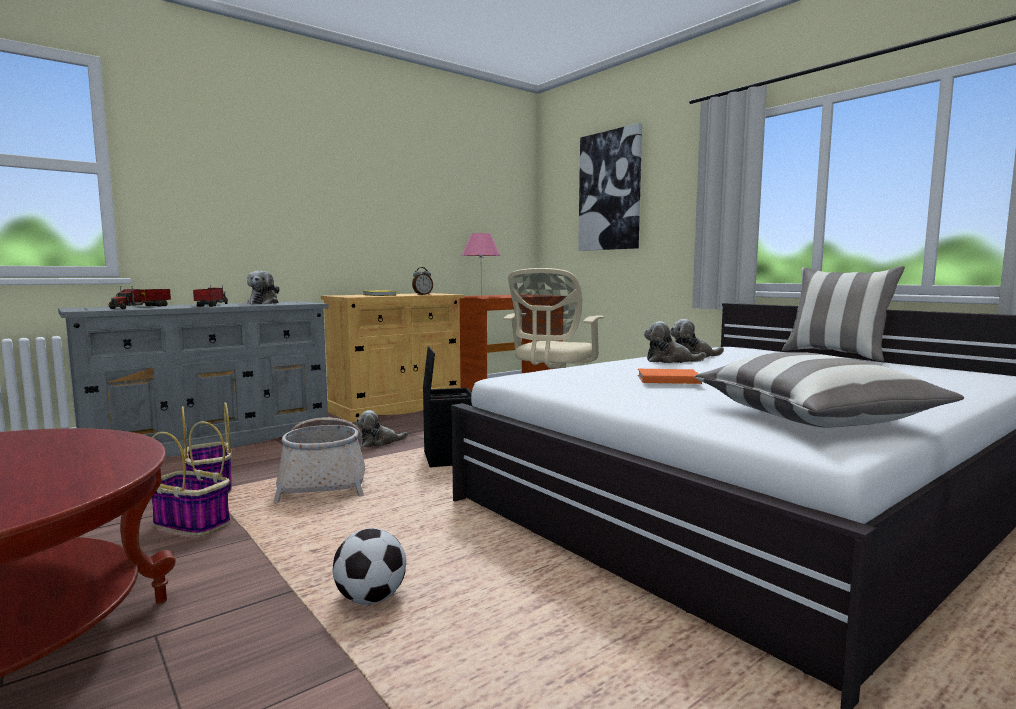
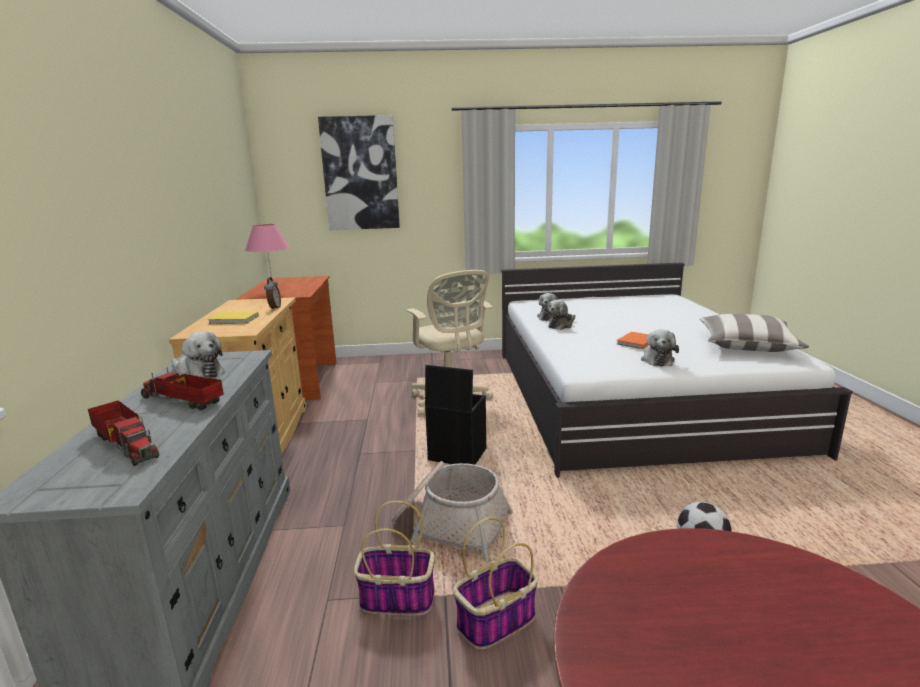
camera: 55 degrees left, 10 degrees up
plush toy [356,410,408,447] -> plush toy moved to [641,329,679,366]
pillow [782,266,905,362] -> none

